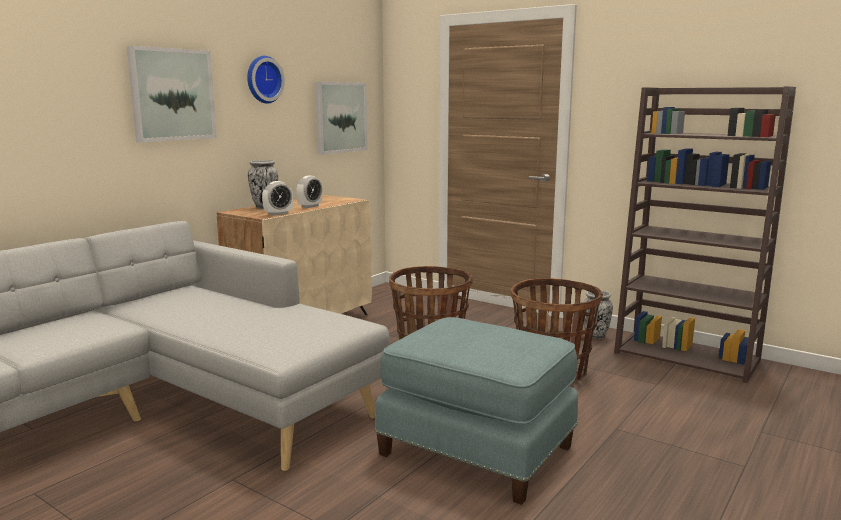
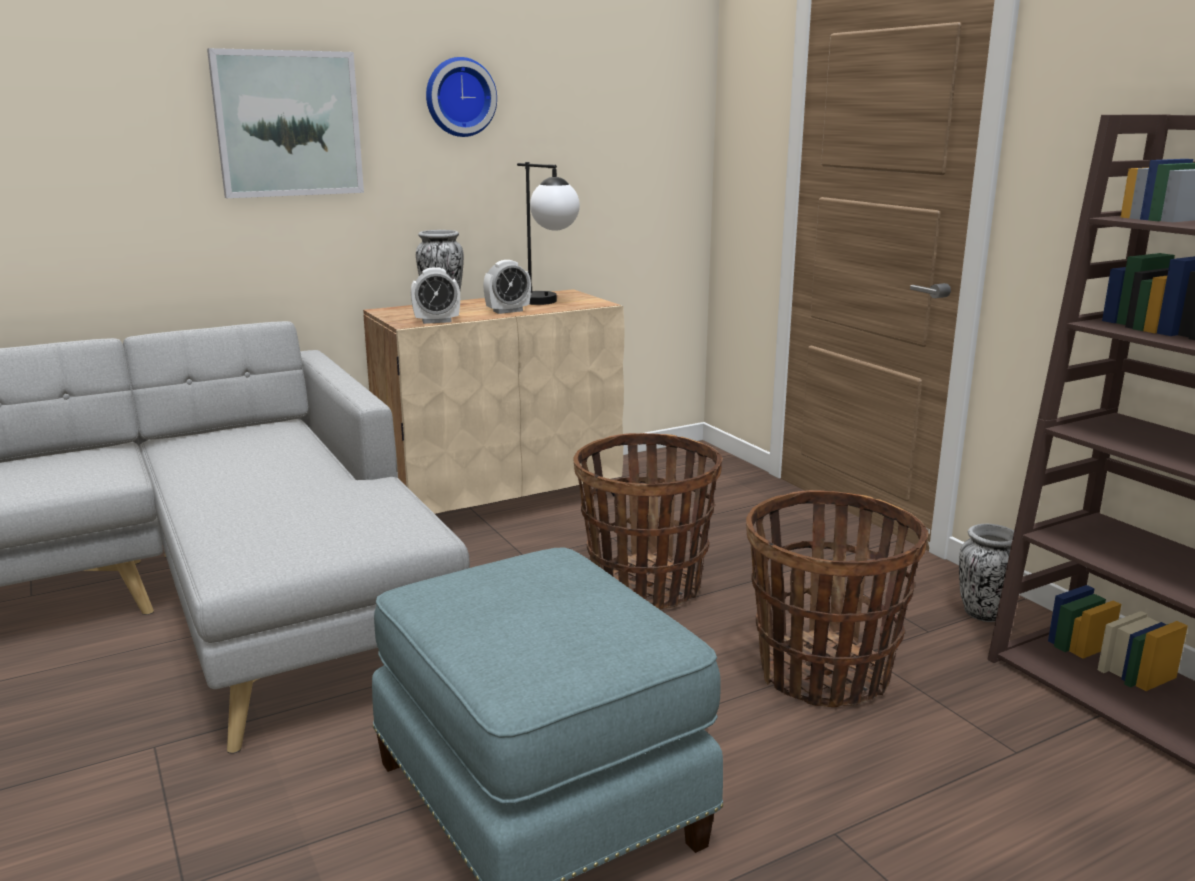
camera: 25 degrees right, 5 degrees up
picture [315,82,368,154] -> none
none -> table lamp [517,162,580,305]

